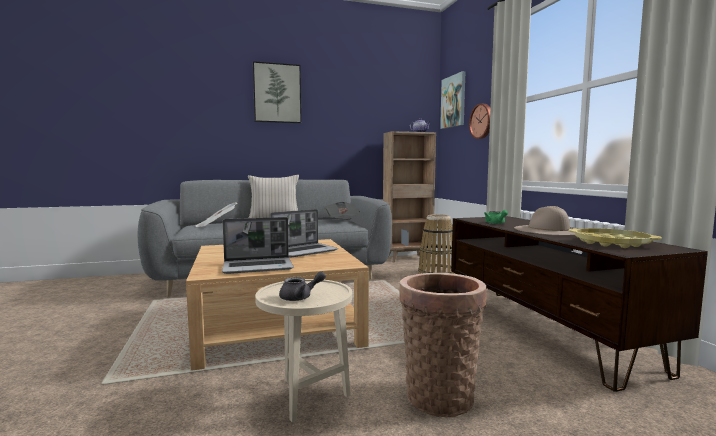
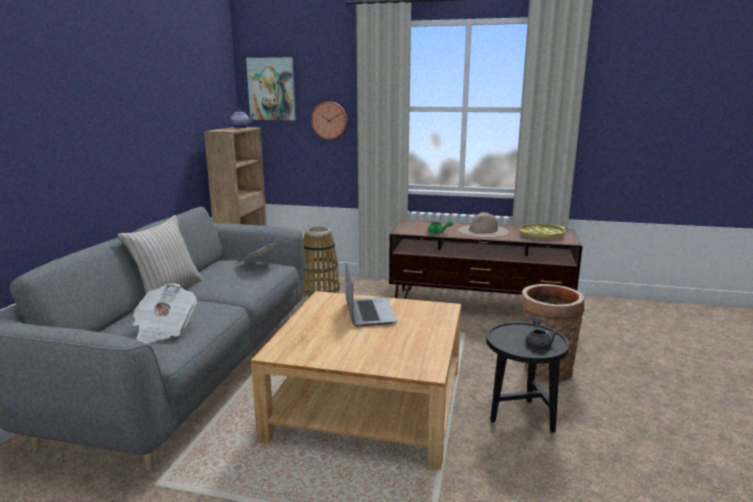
camera: 60 degrees left, 10 degrees up
laptop [222,217,294,274] -> none
picture [253,61,301,123] -> none
beige side table [255,279,352,422] -> black side table [486,322,569,433]

